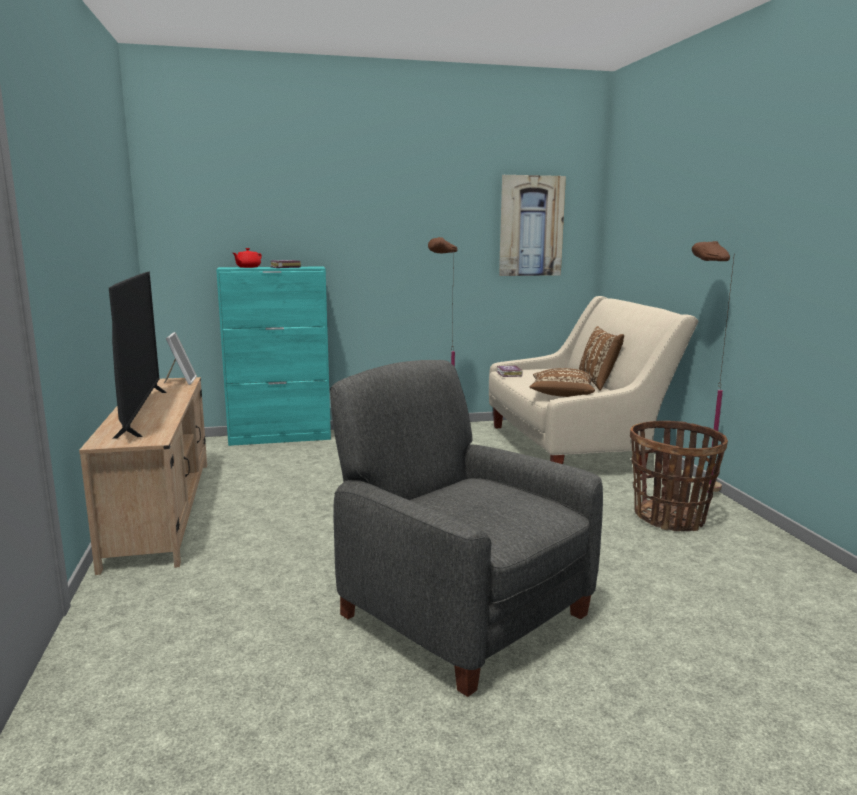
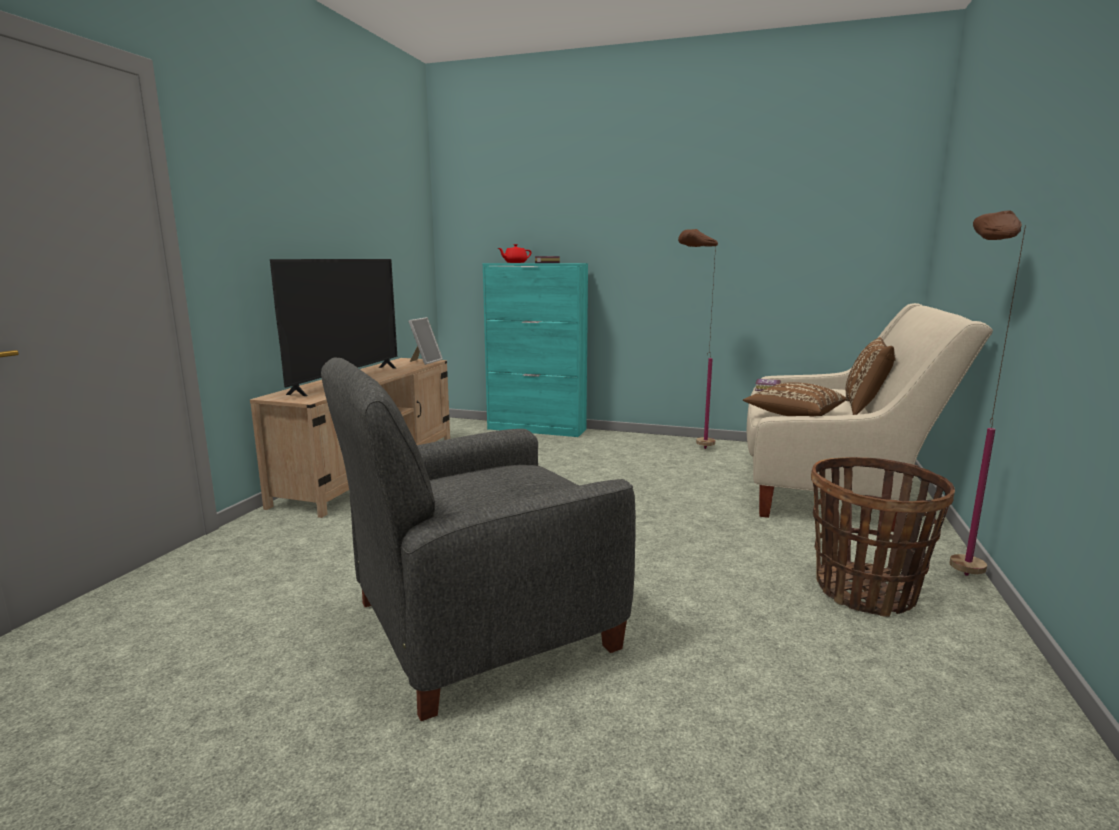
camera: 30 degrees right, 0 degrees up
grey armchair [330,360,603,697] -> grey armchair turned 105 degrees counterclockwise [321,358,636,721]
picture [499,175,566,276] -> none

